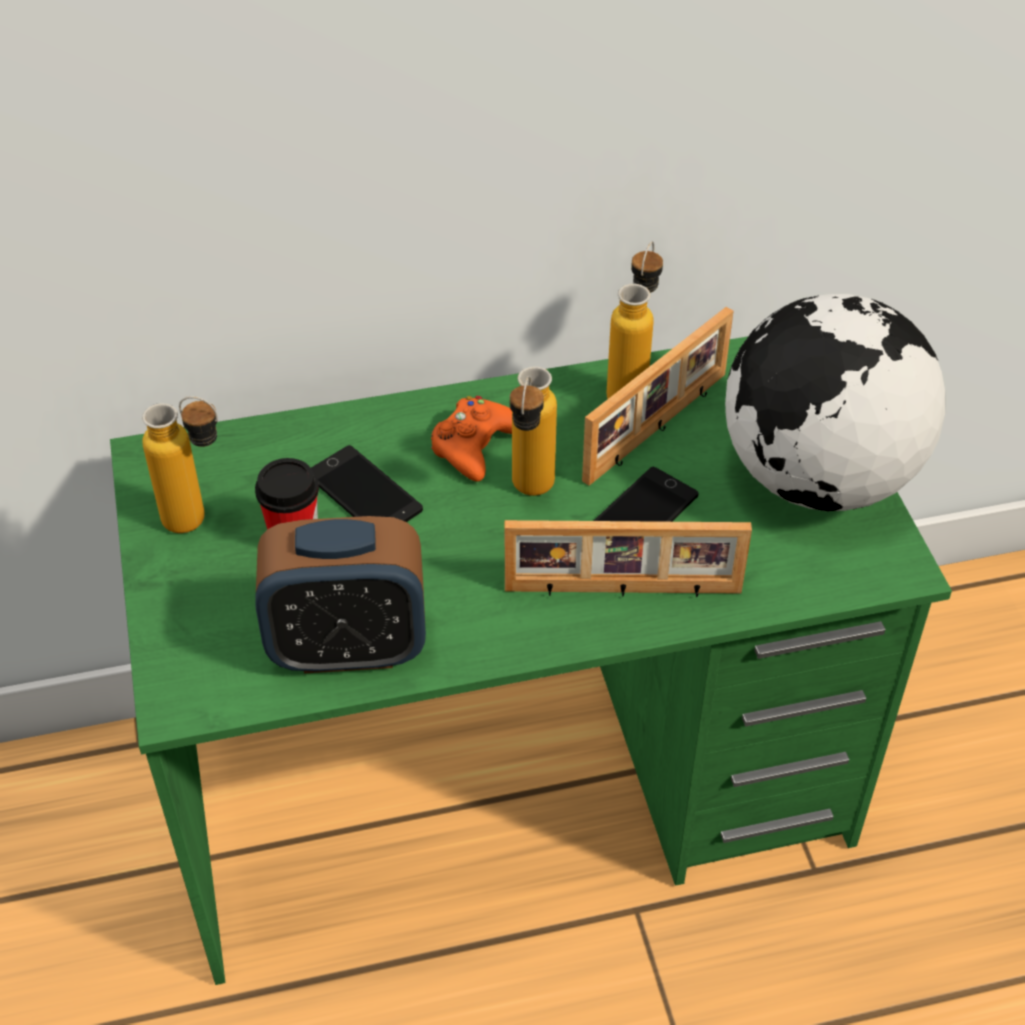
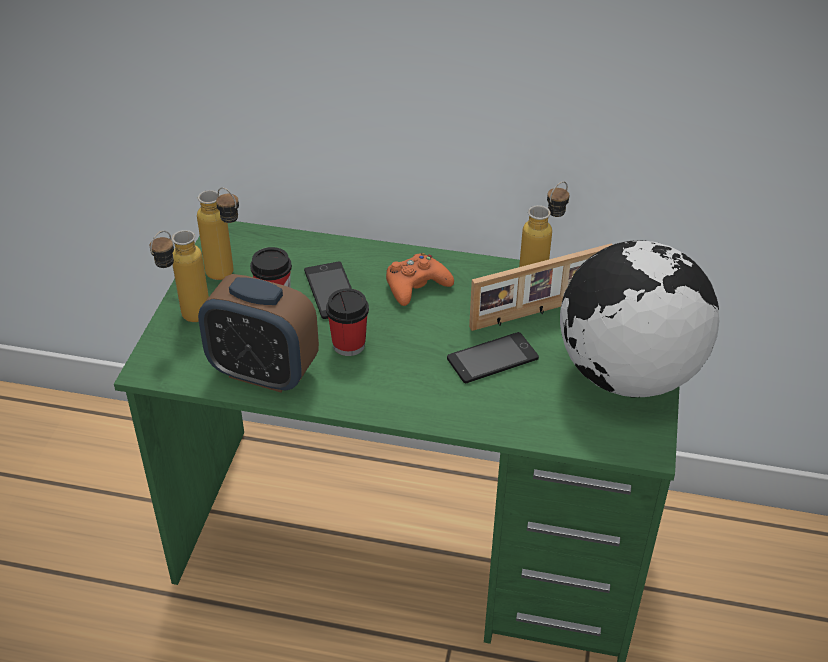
camera: 25 degrees right, 5 degrees down
picture frame [505,520,752,597] -> none
bottle [510,366,557,496] -> bottle moved to [150,230,209,322]
none -> cup [326,288,369,356]

